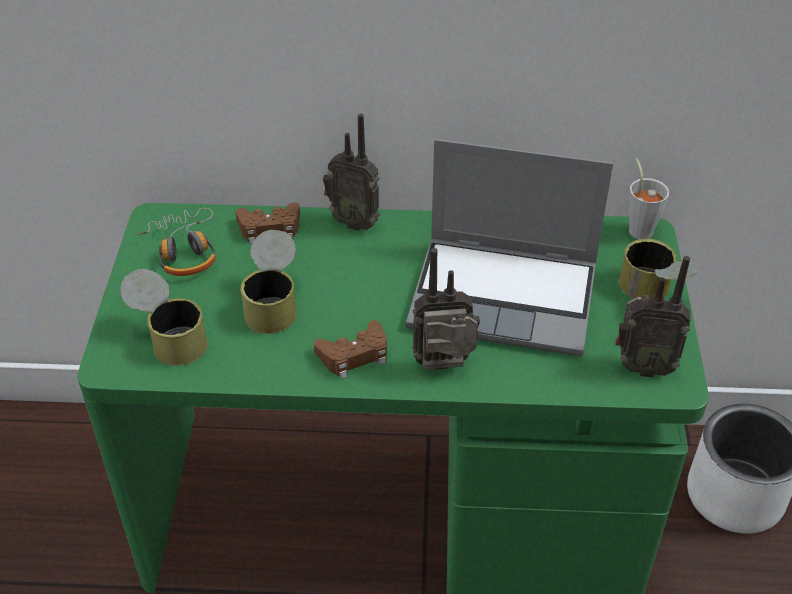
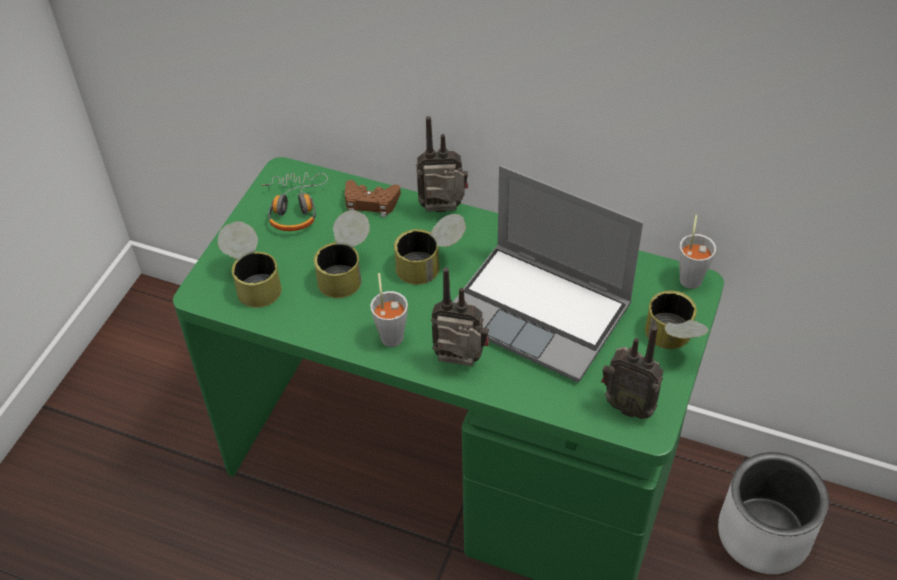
camera: 20 degrees right, 5 degrees up
brown game controller [314,320,387,378] -> grey cup [370,273,408,347]
radio [323,114,380,231] -> radio turned 135 degrees clockwise [416,116,468,212]
none -> can [394,214,466,285]

